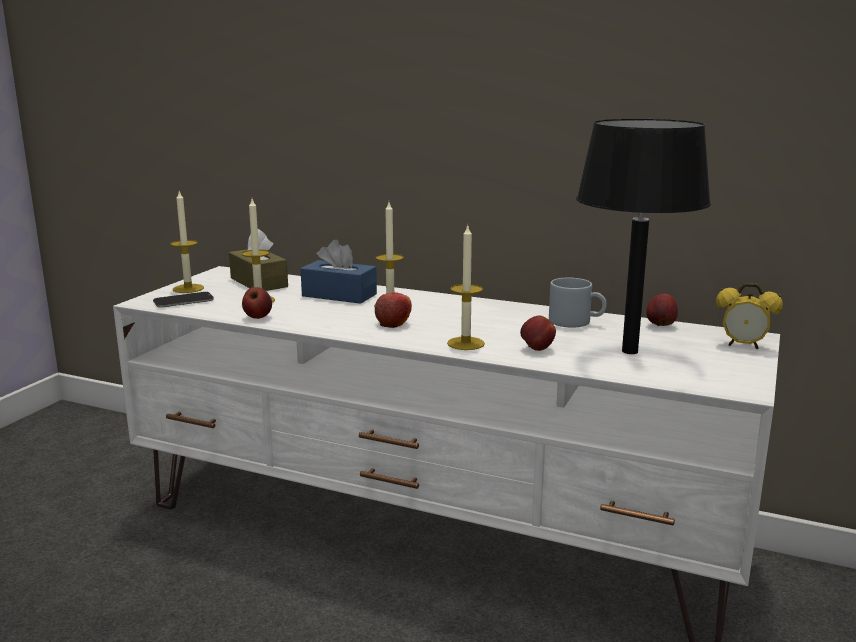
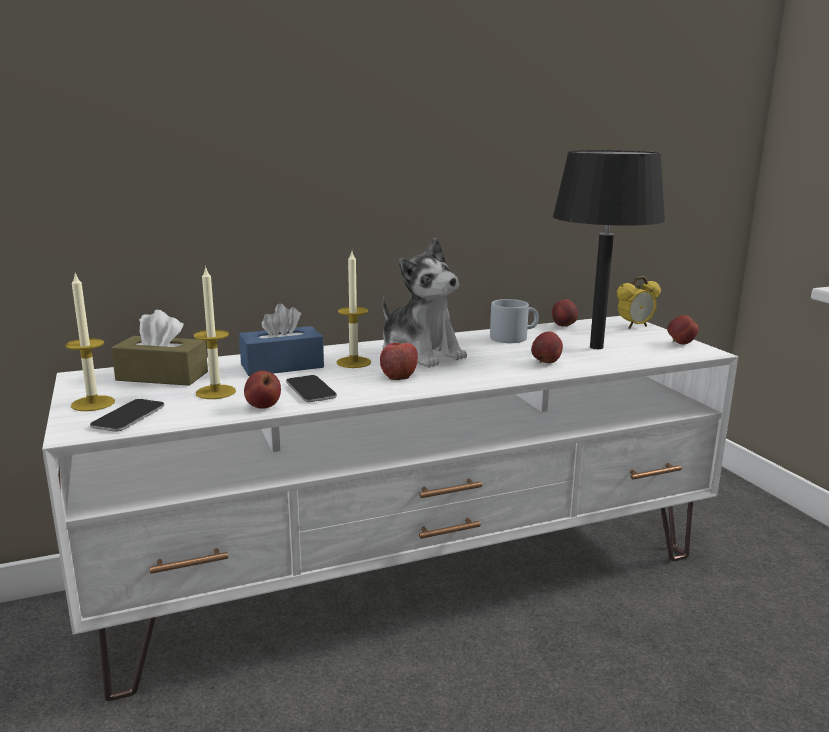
camera: 45 degrees left, 0 degrees up
candle [447,224,485,350] -> none
none -> phone [286,375,337,402]
none -> plush toy [383,238,467,368]
none -> apple [667,315,699,344]

